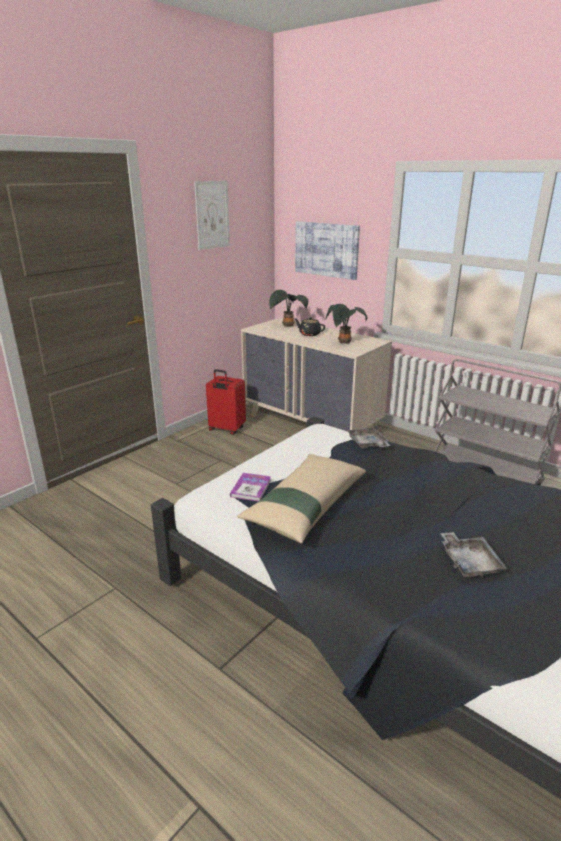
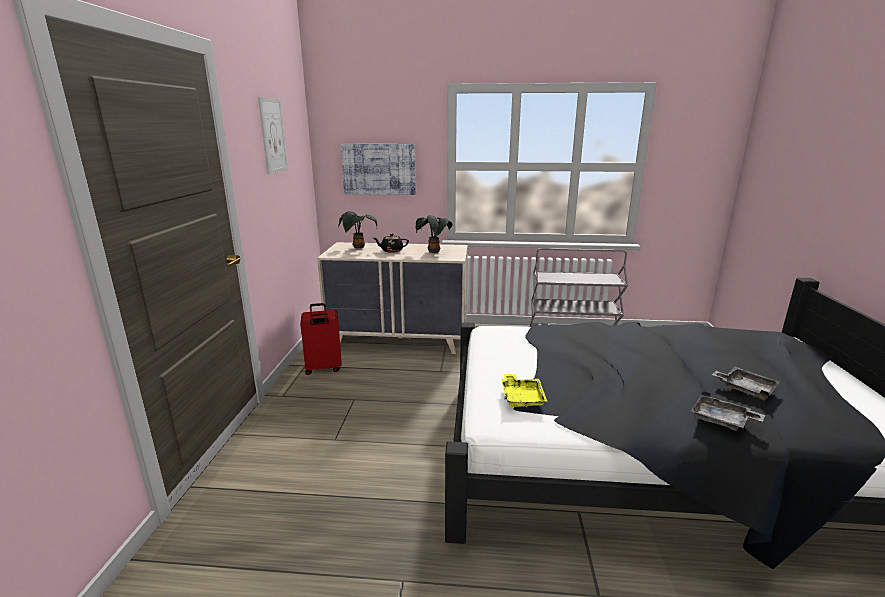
camera: 35 degrees left, 5 degrees down
book [230,473,271,501] -> yellow tray [501,374,548,408]
beige pillow [237,454,366,544] -> none
grey tray [347,425,390,449] -> grey tray moved to [691,391,765,431]

